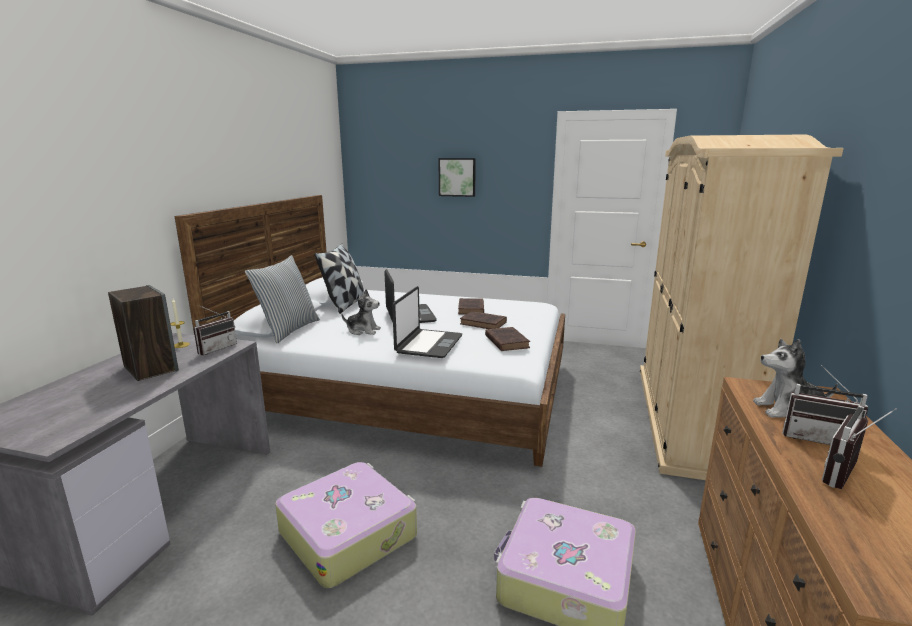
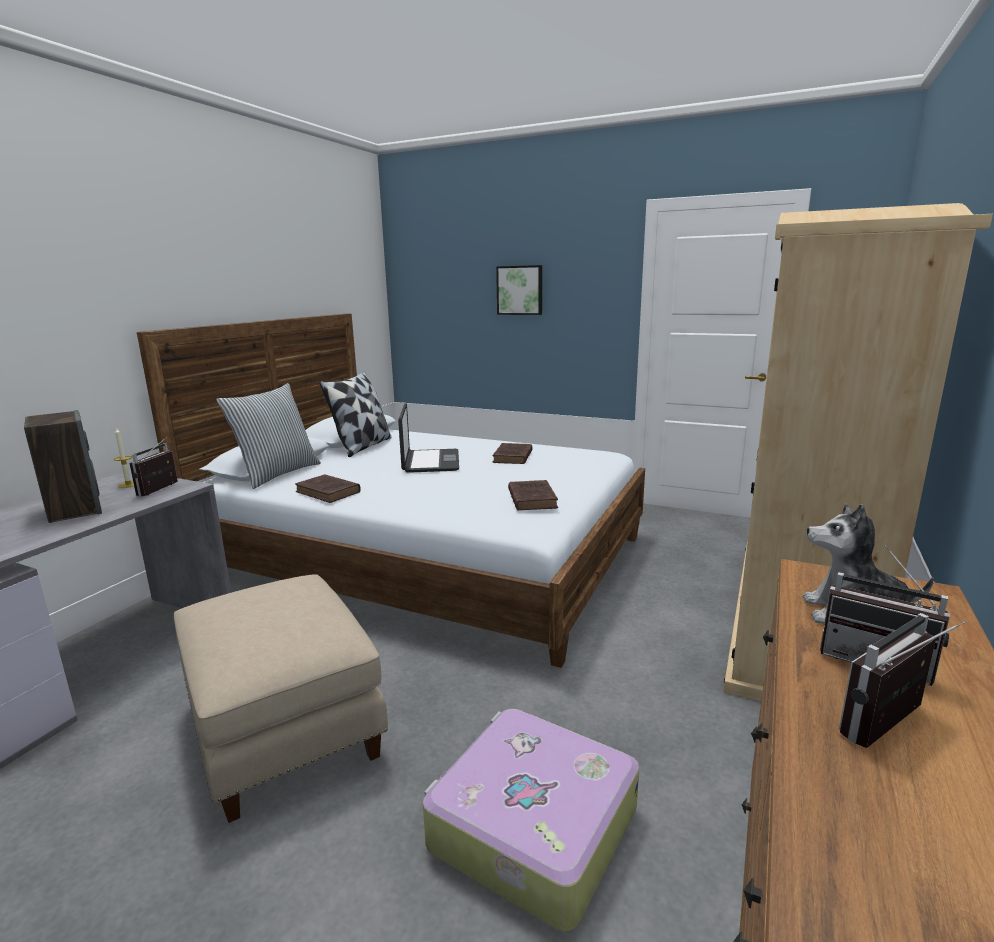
camera: 10 degrees right, 0 degrees up
radio [193,306,237,356] -> radio turned 150 degrees clockwise [130,437,178,497]
suitcase [275,462,417,589] -> beige ottoman [174,574,388,823]
plush toy [341,289,381,335] -> none
laptop [392,286,462,358] -> none
brown book [460,311,507,329] -> brown book moved to [295,474,361,503]

